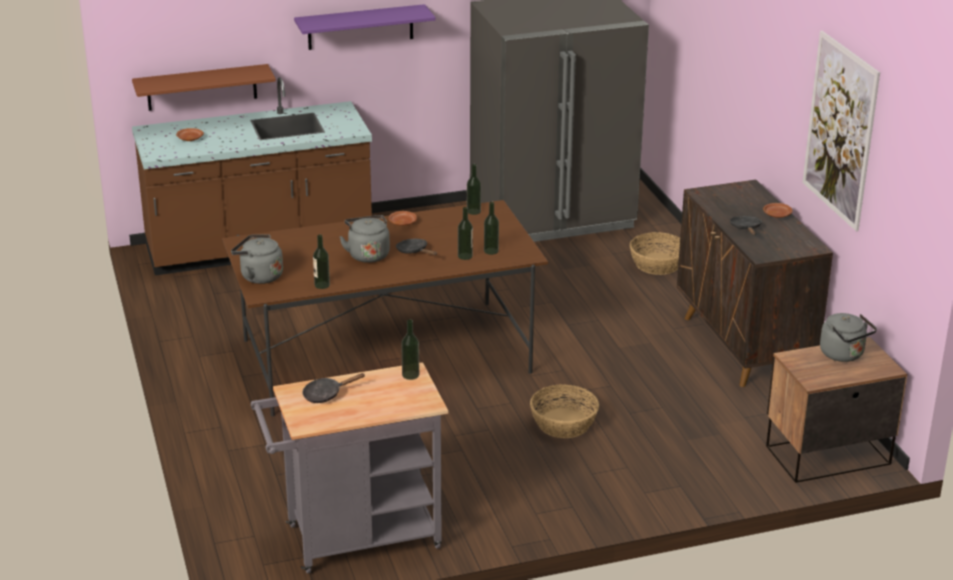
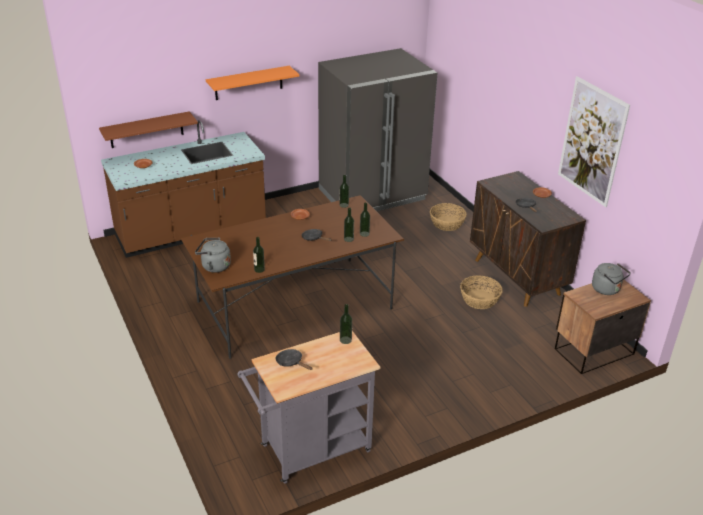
camera: 10 degrees left, 5 degrees up
purple shelf [294,4,436,50] -> orange shelf [206,66,300,100]
black frying pan [303,373,365,403] -> black frying pan turned 75 degrees clockwise [275,349,313,370]
grey kettle [340,215,390,263] -> none
basket [530,384,599,438] -> basket moved to [460,276,503,309]

